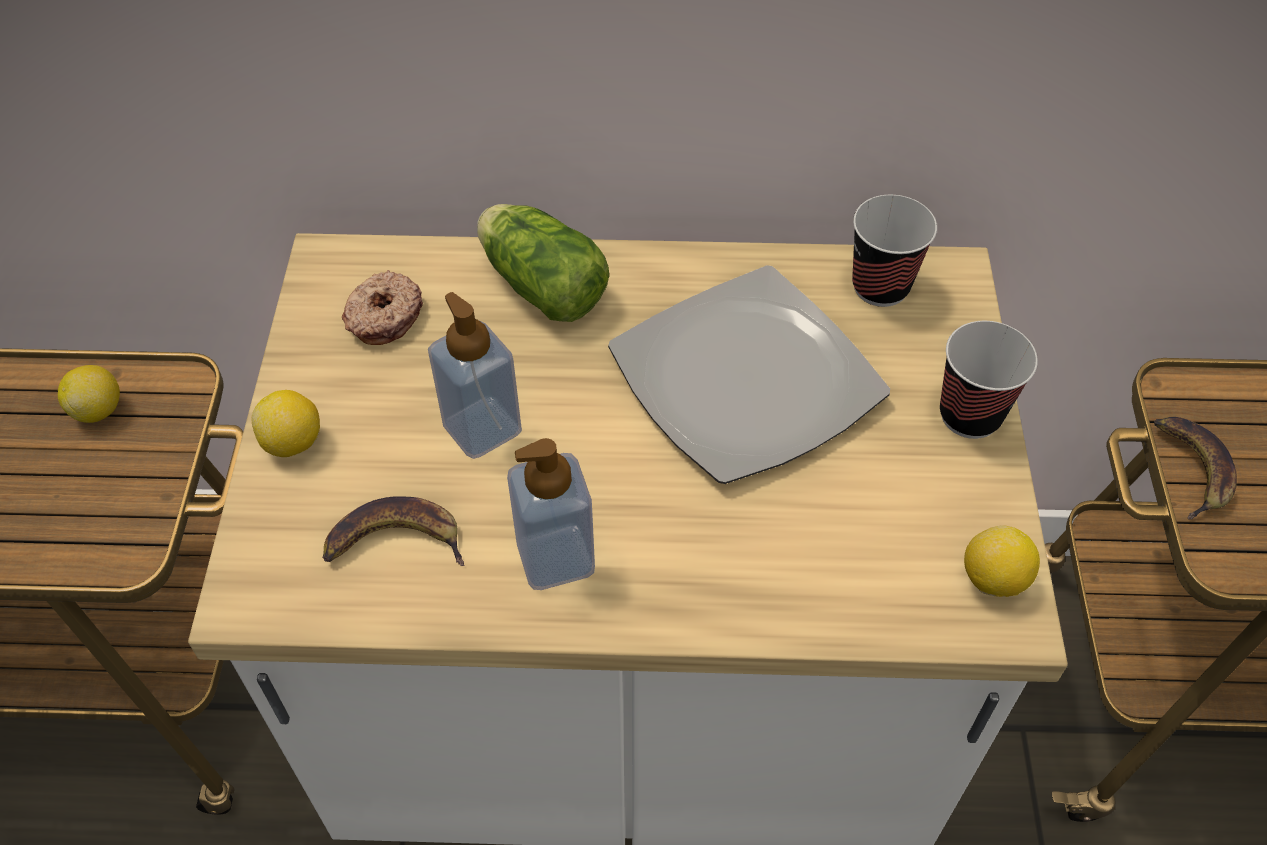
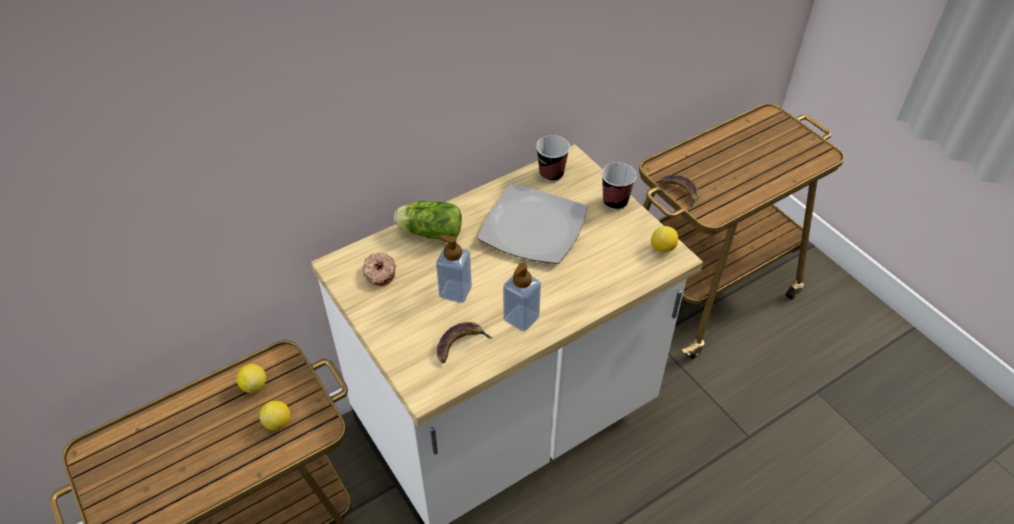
camera: 35 degrees left, 5 degrees down
lemon [252,390,320,457] -> lemon moved to [259,401,290,431]

